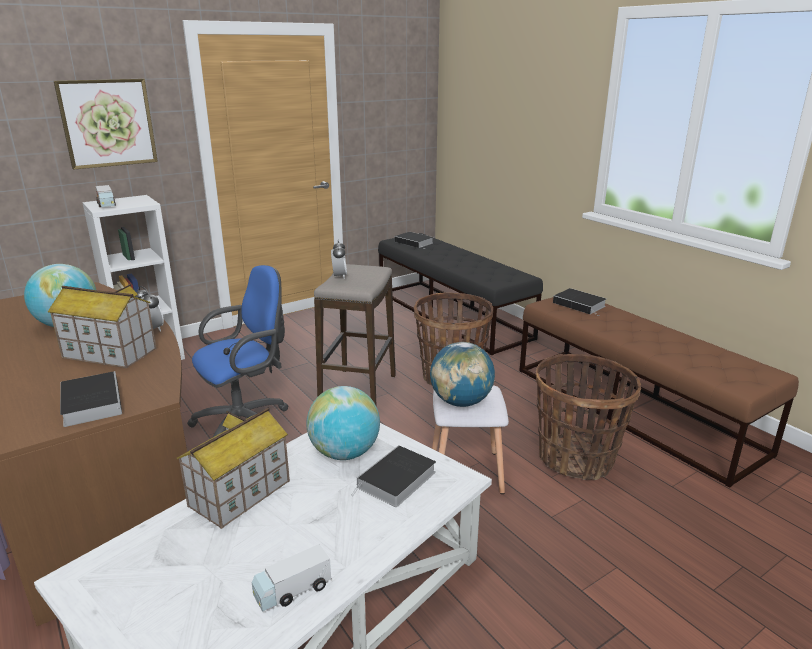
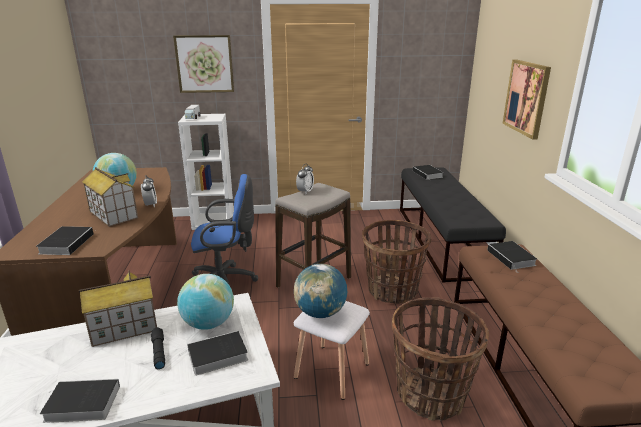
camera: 30 degrees right, 0 degrees up
toy truck [252,544,331,612] -> book [40,379,120,423]
none -> black flashlight [151,327,165,369]
none -> picture [503,60,551,139]

